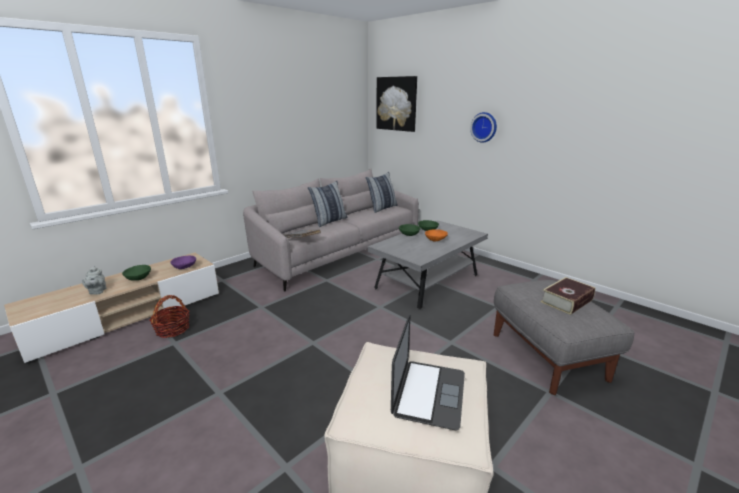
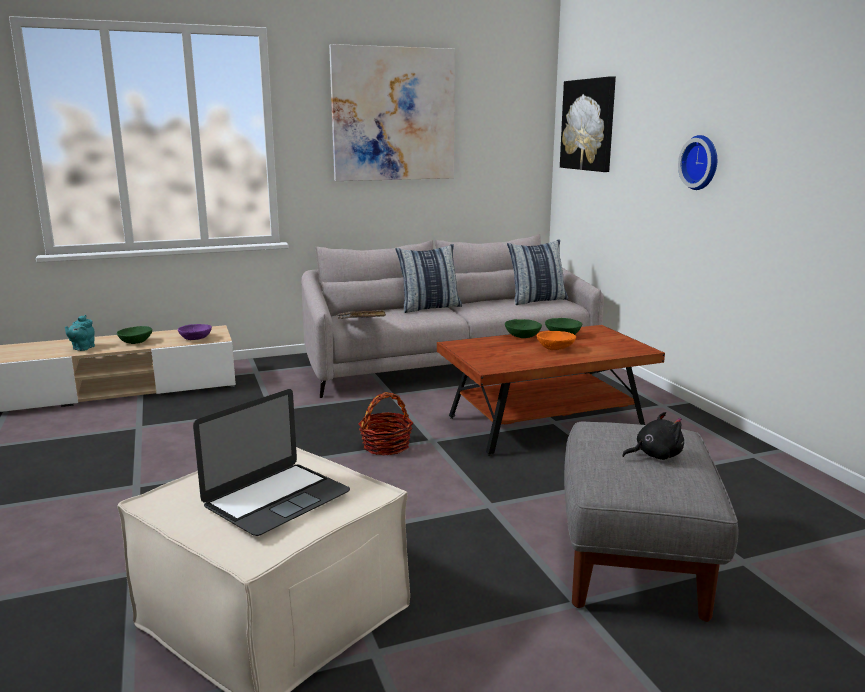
camera: 25 degrees right, 5 degrees down
grey teapot [82,266,106,295] -> turquoise teapot [65,315,95,351]
basket [149,295,190,338] -> basket moved to [358,392,413,455]
grey coffee table [368,220,488,310] -> brown coffee table [437,325,665,456]
book [541,277,596,315] -> black plush toy [622,412,684,460]
none -> picture [329,44,455,181]

